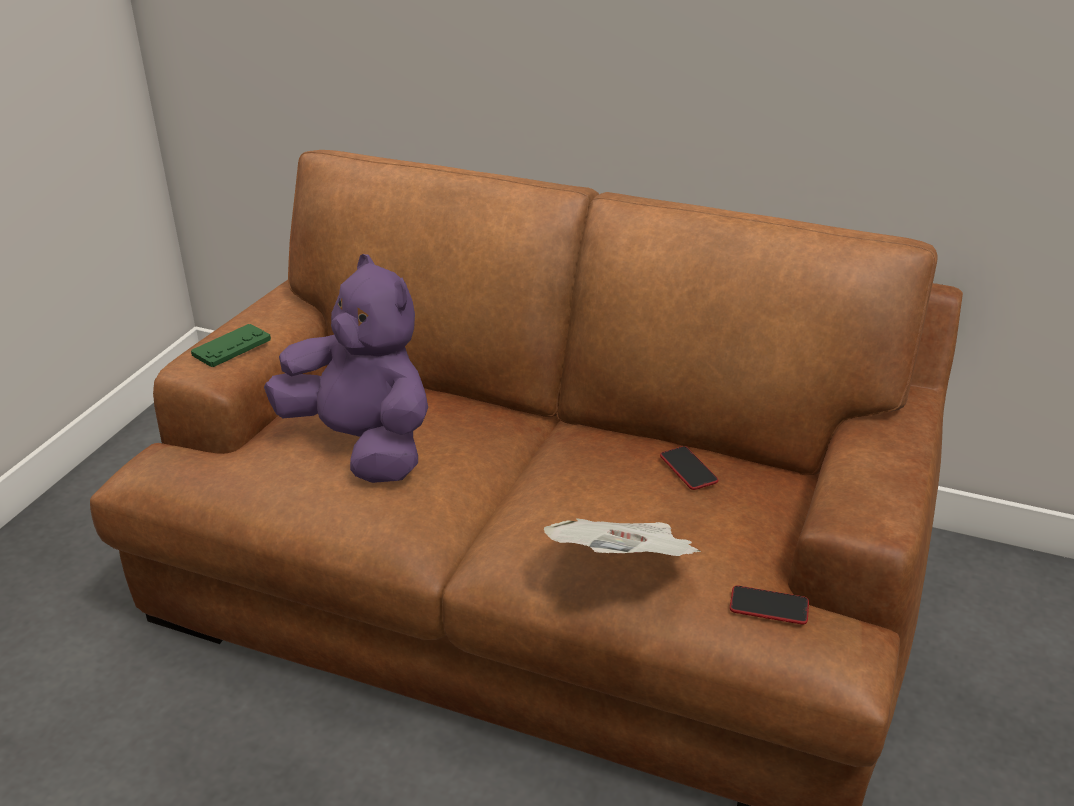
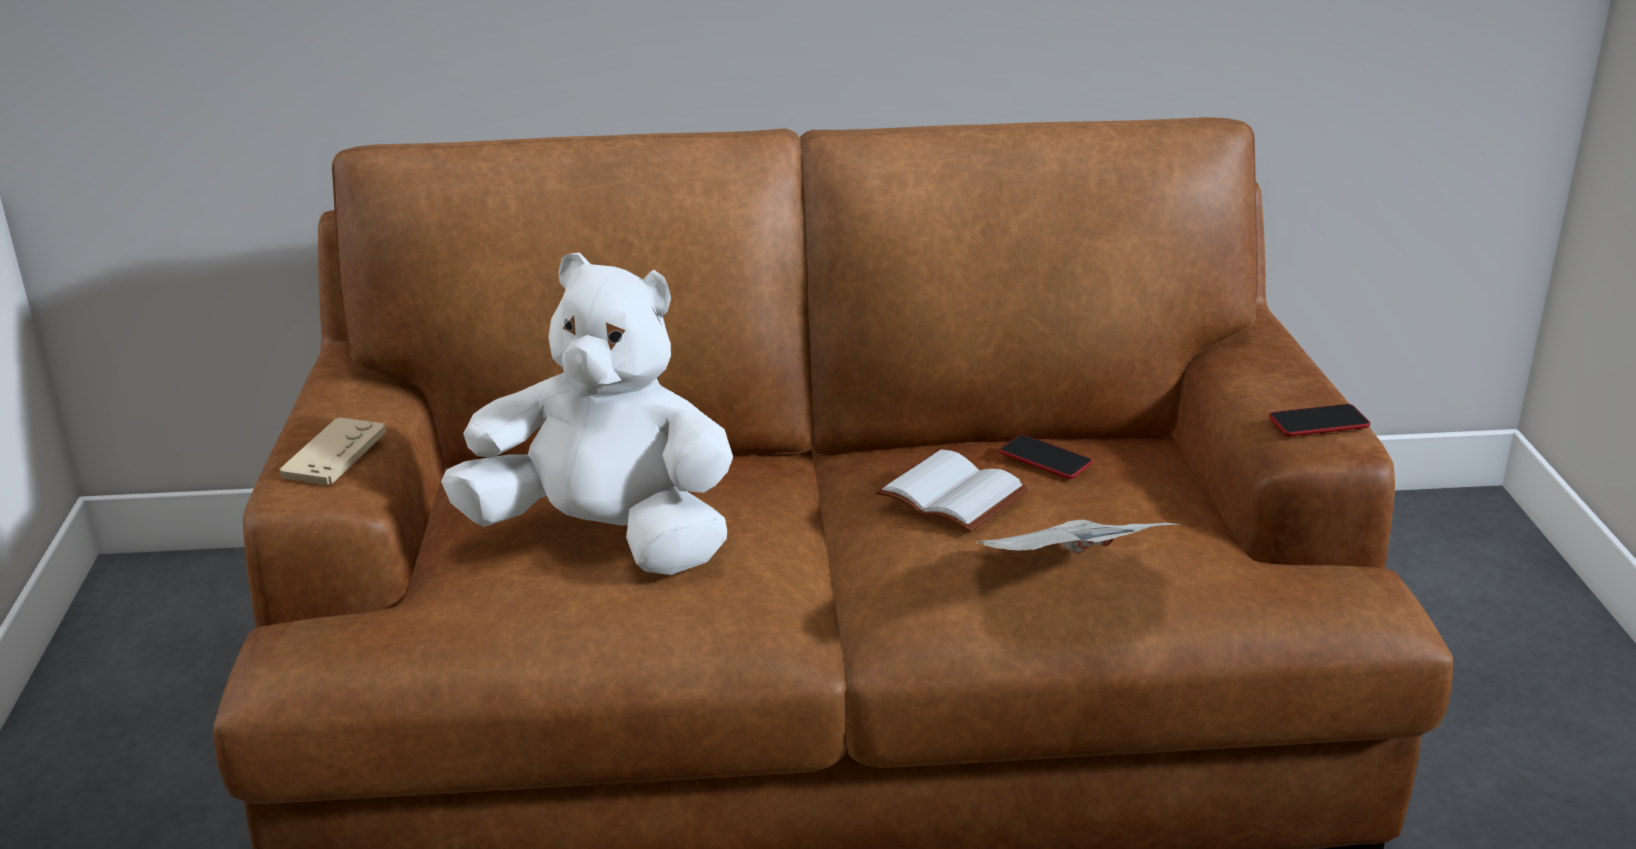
camera: 25 degrees left, 5 degrees down
green game controller [191,324,271,367] -> beige game controller [279,417,386,485]
purple plush toy [264,254,428,483] -> white plush toy [441,252,733,575]
phone [730,585,809,625] -> phone moved to [1269,404,1370,436]
none -> white book [875,449,1029,533]

